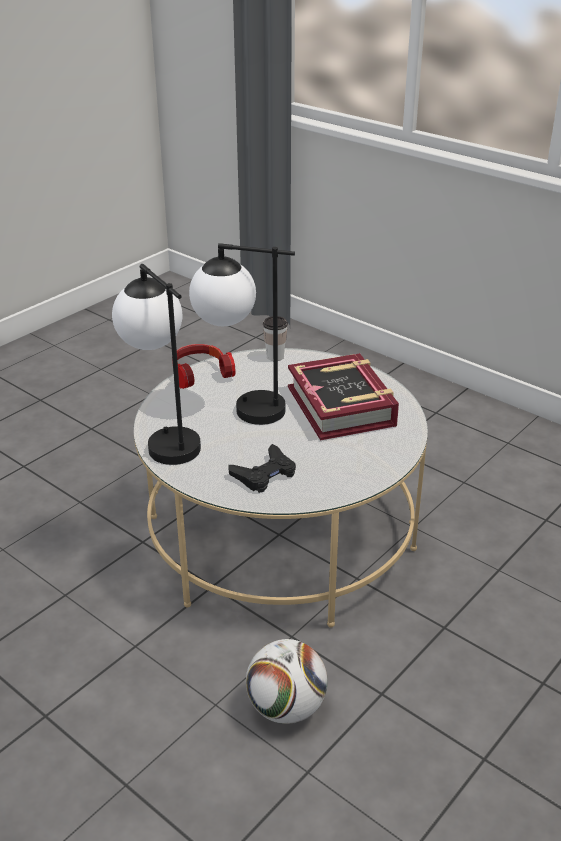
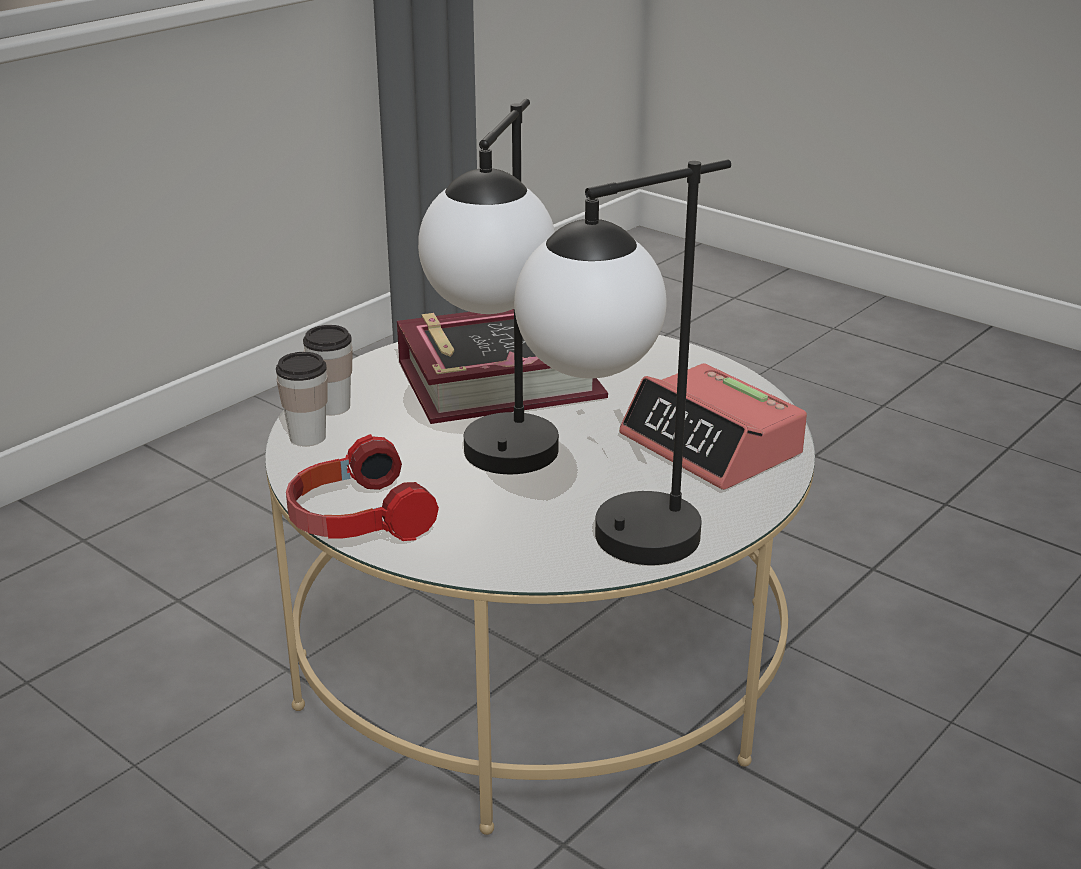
camera: 90 degrees left, 5 degrees down
black game controller [228,444,296,493] -> alarm clock [619,363,807,490]
football [246,639,328,724] -> none
none -> cup [303,325,353,415]

